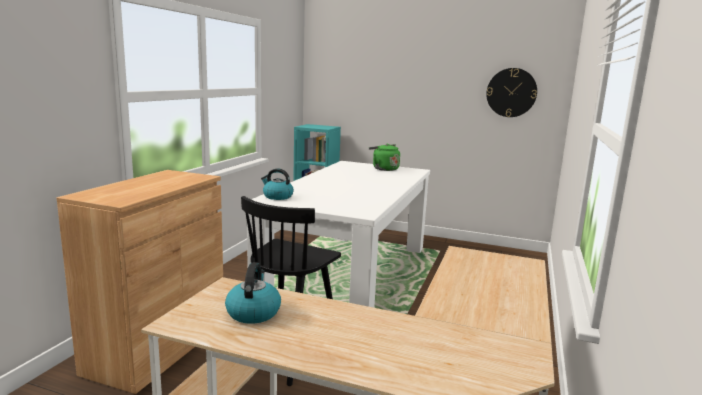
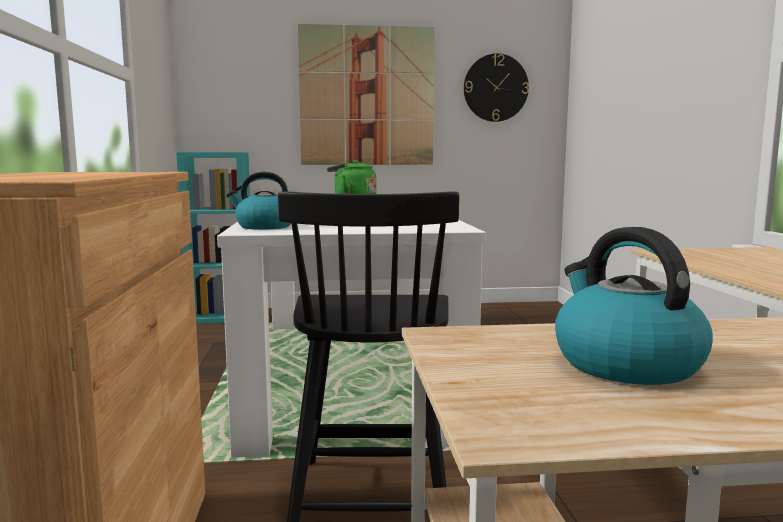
camera: 25 degrees left, 5 degrees down
none -> picture [298,24,435,165]

